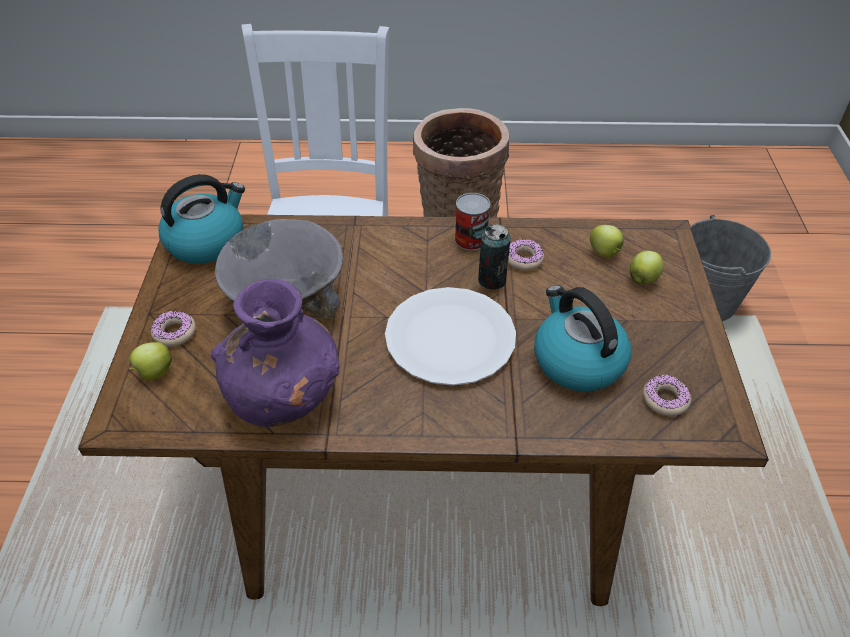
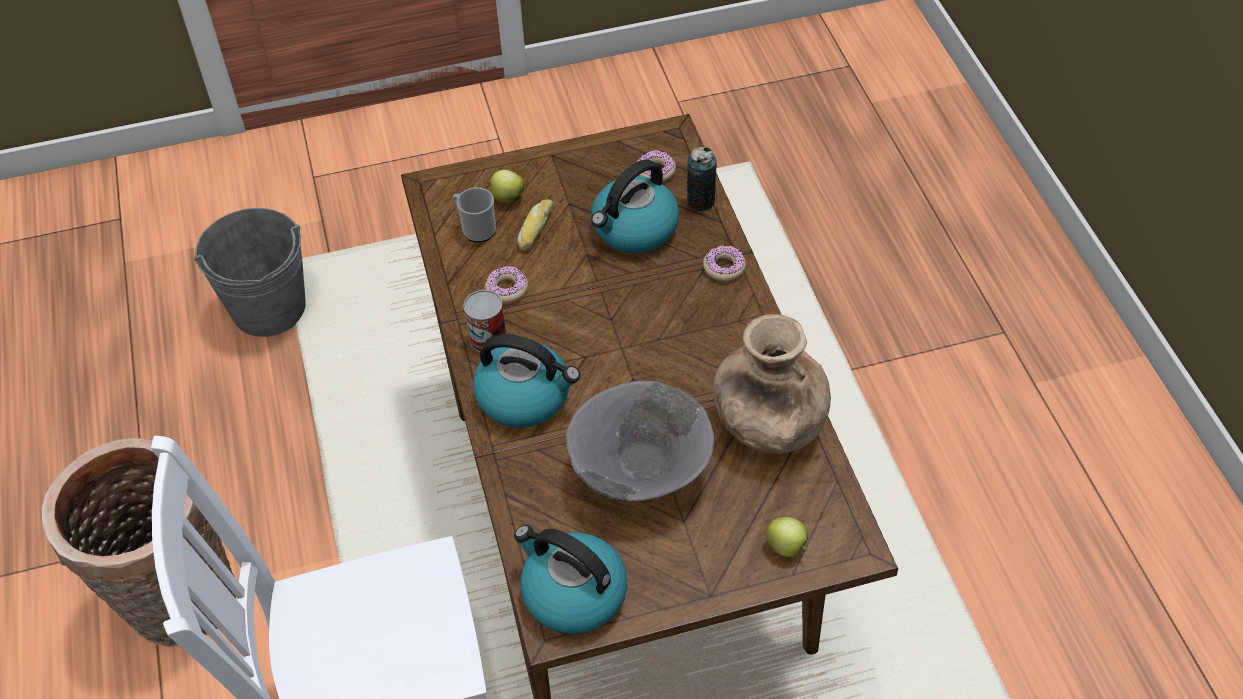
camera: 105 degrees left, 5 degrees up
donut [151,311,196,347] -> donut moved to [703,246,746,281]
purple vase [210,279,340,427] -> brown vase [713,314,831,453]
white plate [385,287,516,386] -> none
can [478,224,510,290] -> can moved to [686,147,717,211]
apple [590,225,624,257] -> mug [453,187,496,242]
none -> kettle [473,334,580,428]
none -> bread [518,199,553,250]

